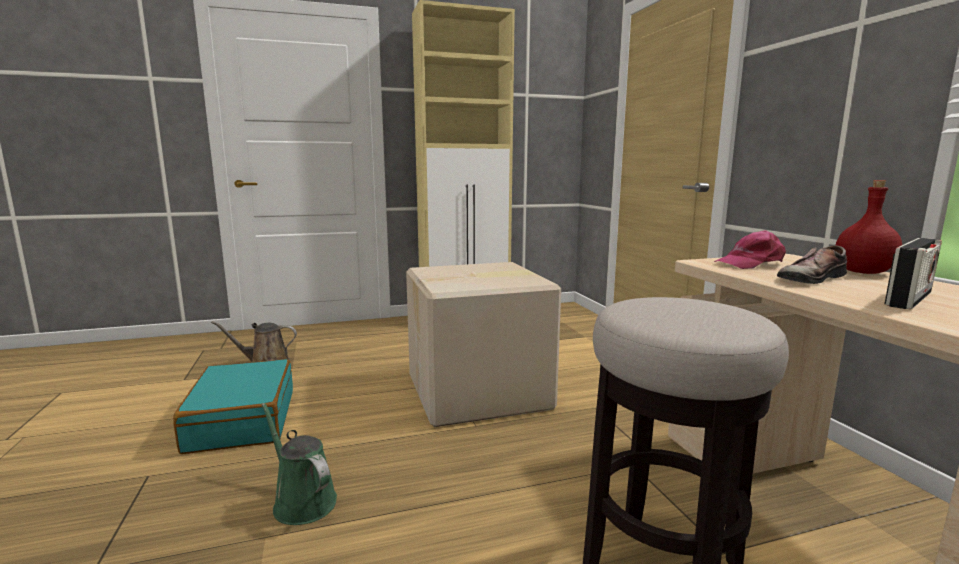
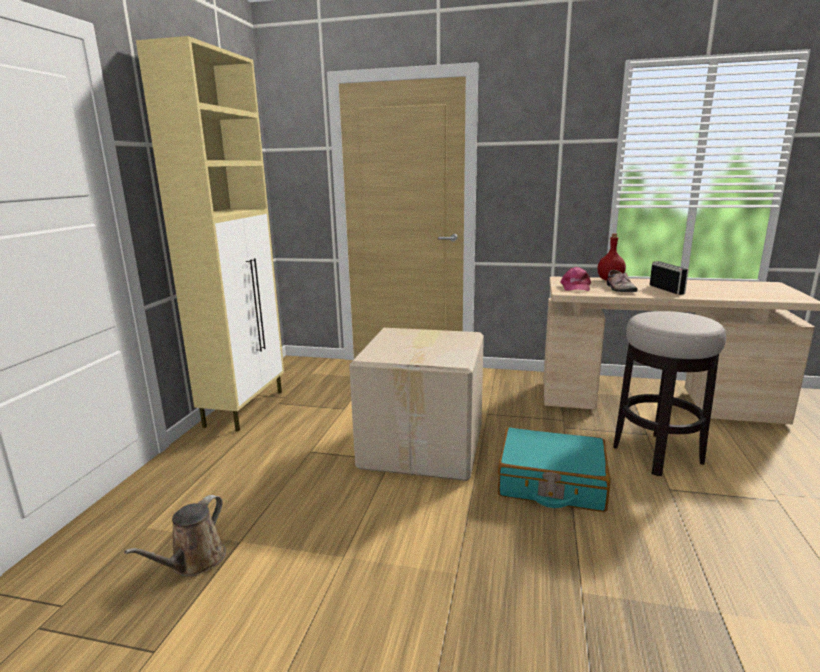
camera: 60 degrees left, 5 degrees up
turquoise suitcase [173,359,293,454] -> turquoise suitcase moved to [498,427,611,512]
green watering can [262,403,337,525] -> none

